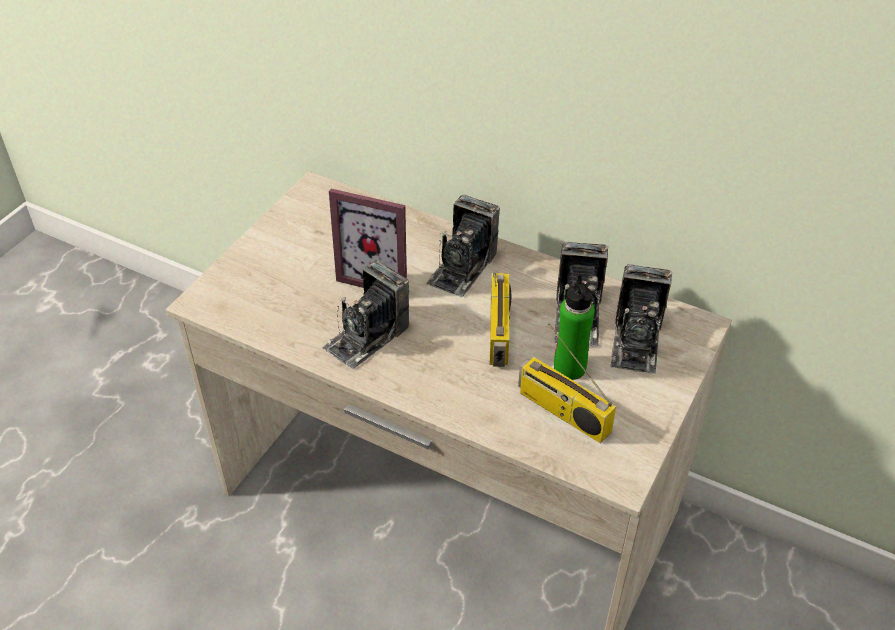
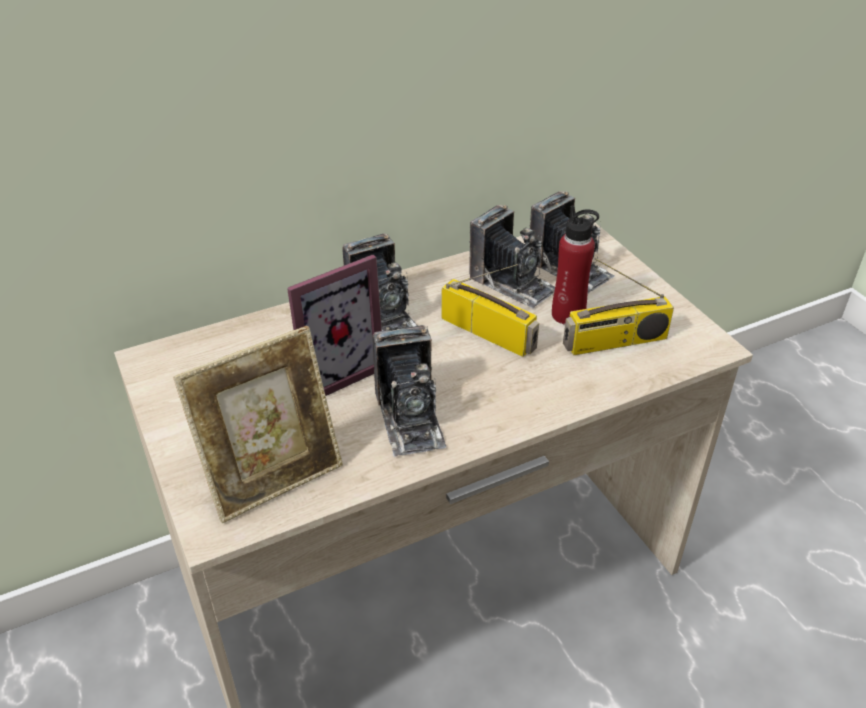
camera: 55 degrees left, 5 degrees down
green bottle [554,273,595,380] -> red bottle [552,205,599,325]
none -> picture frame [173,326,343,523]

